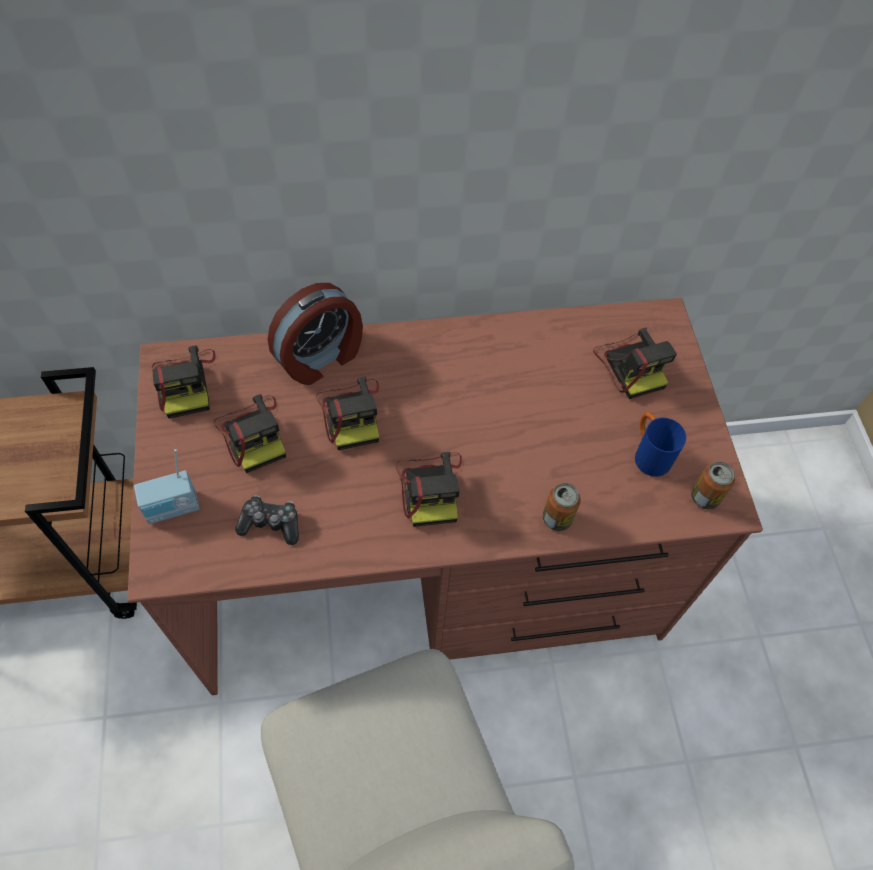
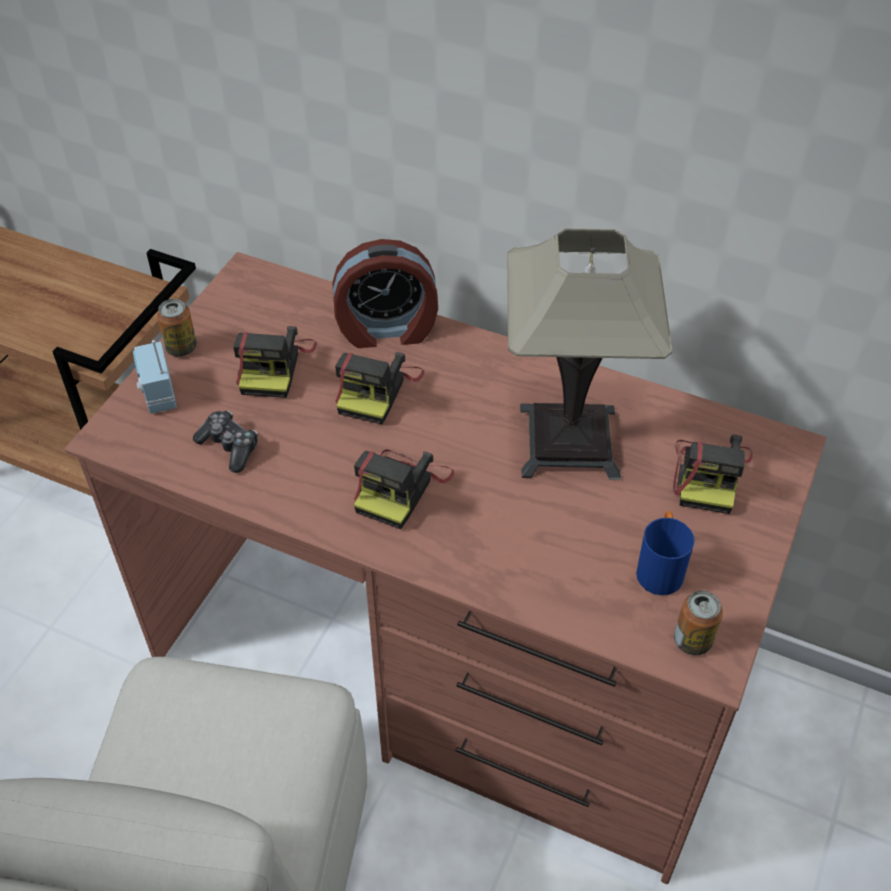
camera: 35 degrees right, 10 degrees down
radio [134,449,200,524] -> radio turned 60 degrees clockwise [133,340,177,414]
camera [152,346,216,419] -> none
can [543,483,581,531] -> can moved to [157,299,197,357]
none -> table lamp [507,229,672,480]

